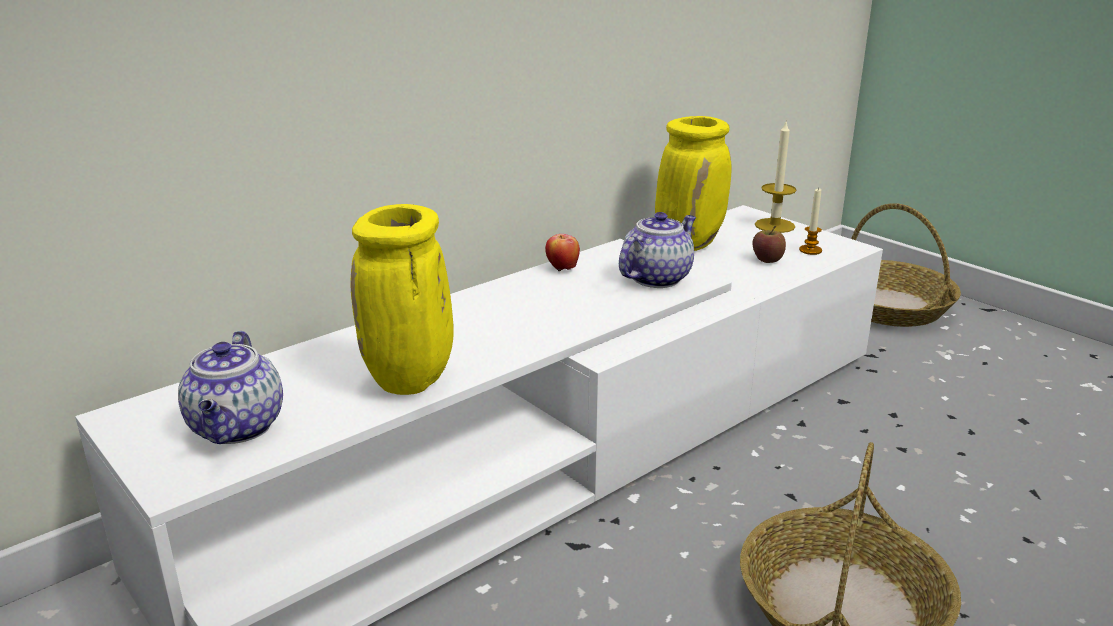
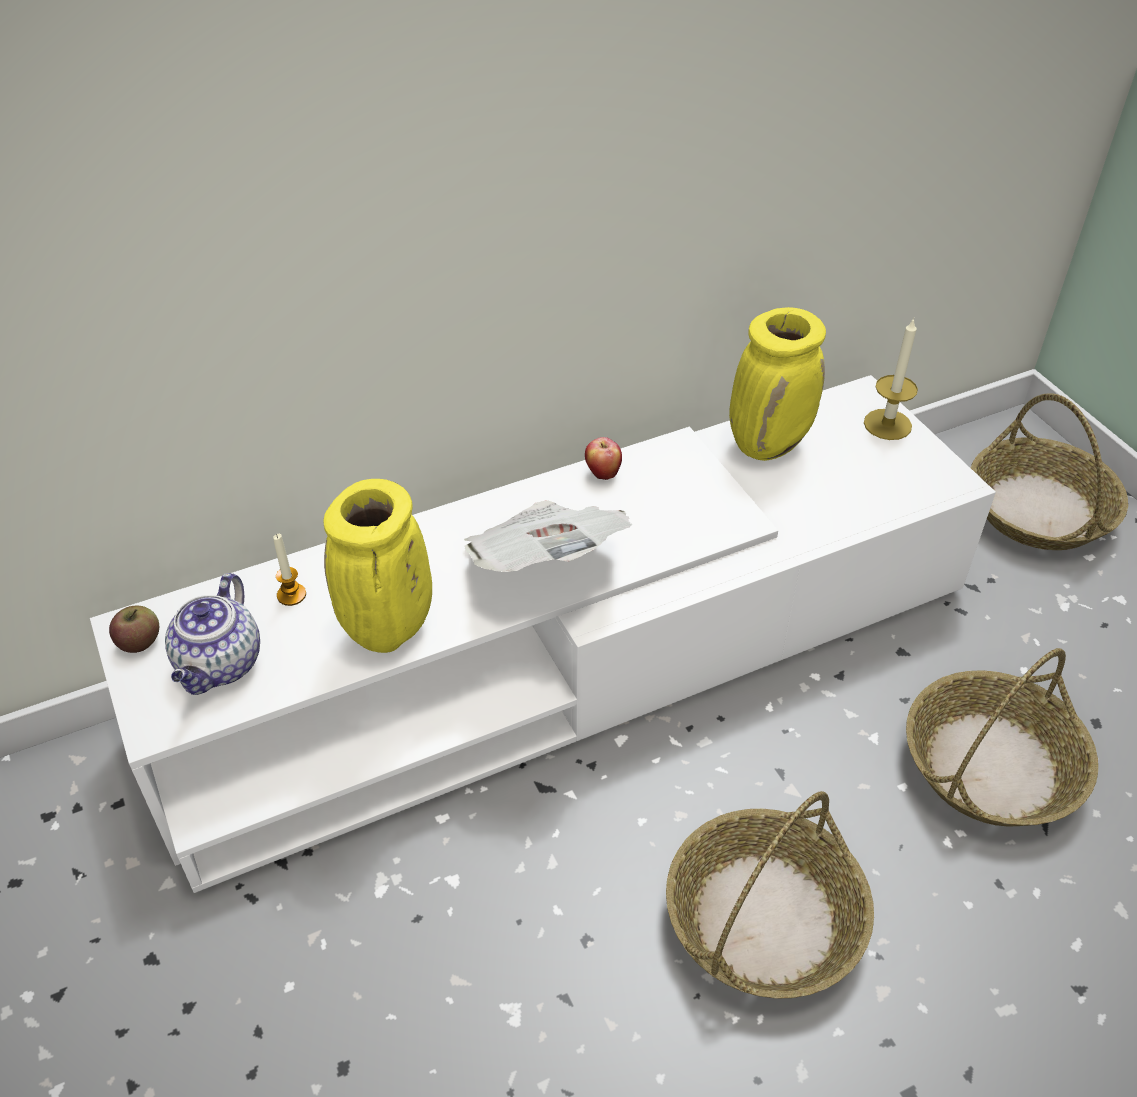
camera: 15 degrees right, 20 degrees up
teapot [619,212,696,288] -> none
apple [752,226,786,263] -> apple moved to [109,606,159,653]
candle [799,187,822,255] -> candle moved to [273,534,306,606]
none -> newspaper [464,500,632,572]
none -> basket [906,648,1098,827]

